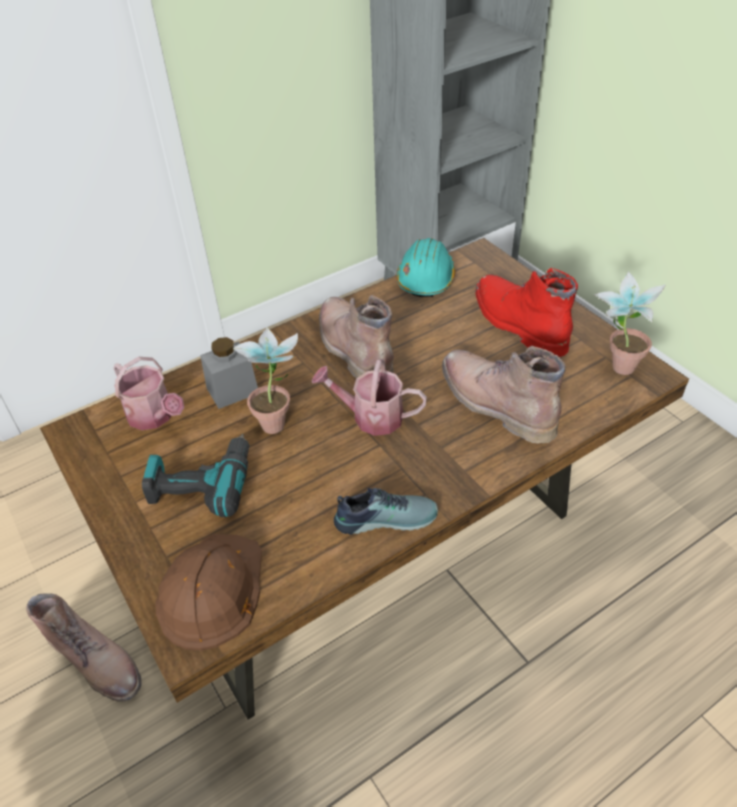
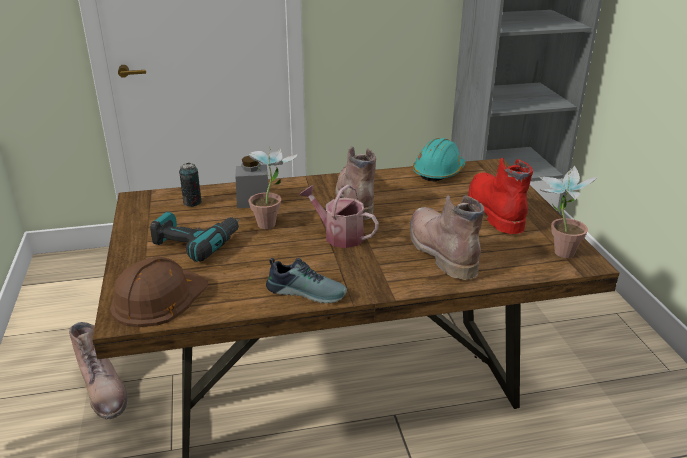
camera: 20 degrees right, 15 degrees down
watering can [113,356,184,430] -> can [179,163,202,207]

